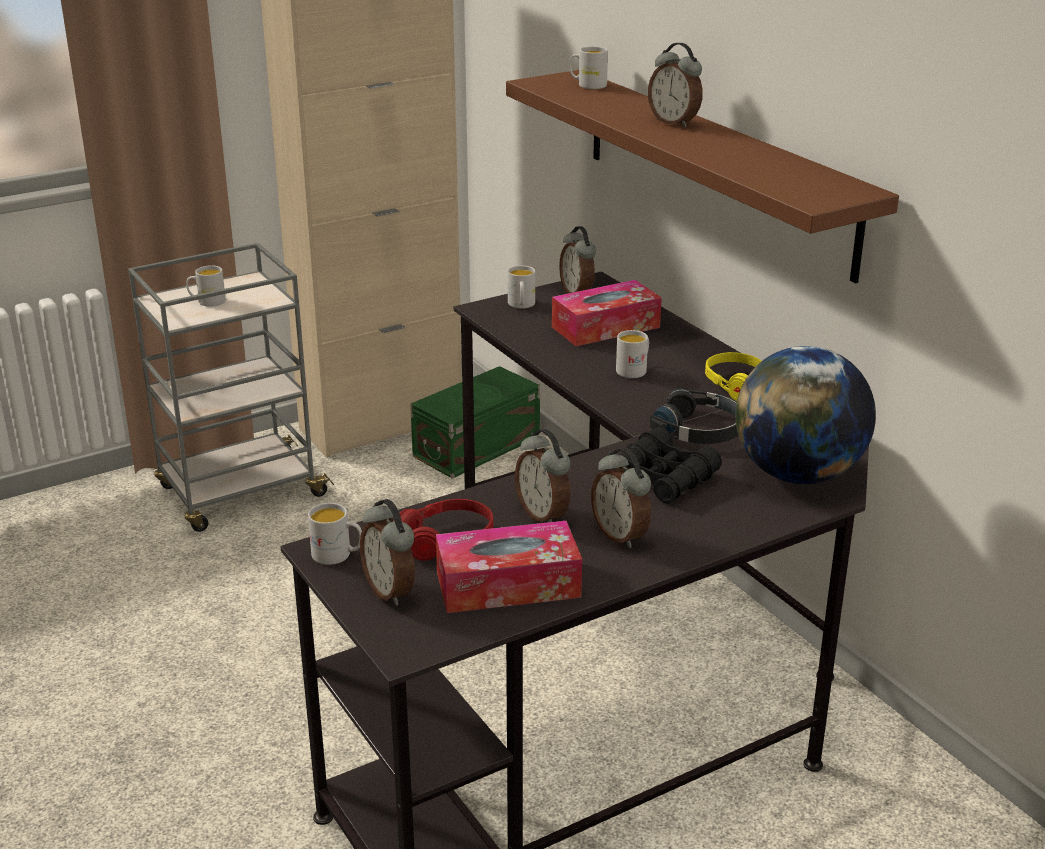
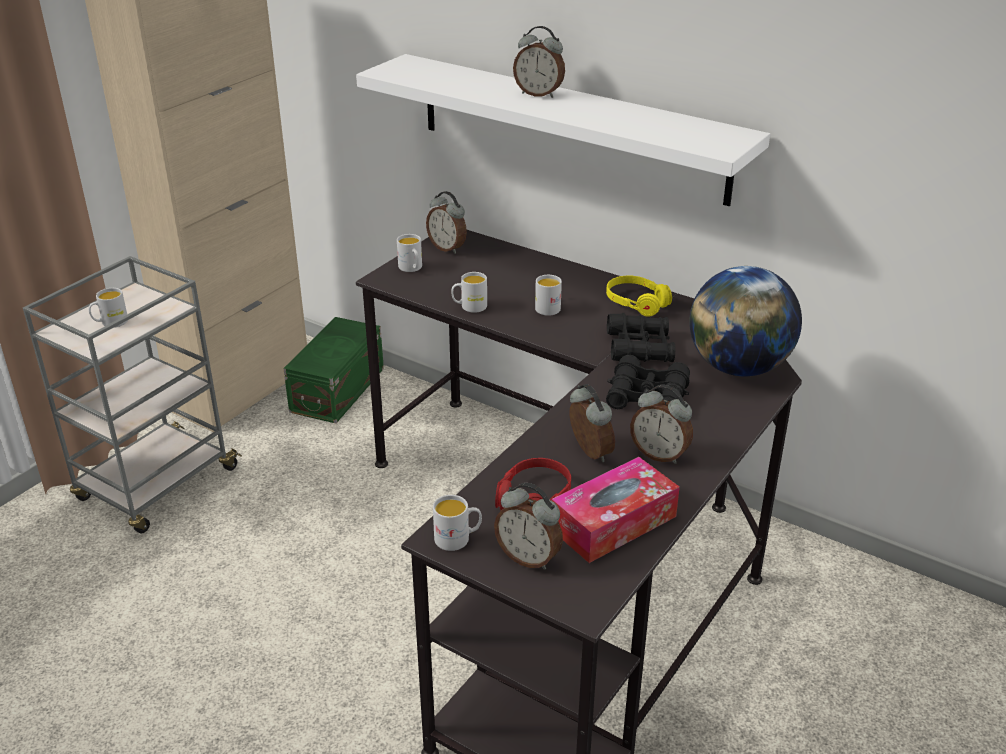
camera: 25 degrees left, 5 degrees up
brown shelf [506,70,899,283] -> white shelf [356,54,770,206]
alarm clock [515,429,570,522] -> alarm clock turned 150 degrees counterclockwise [569,384,615,463]
tissue box [552,280,662,346] -> none
white mug [569,46,608,89] -> white mug moved to [451,272,487,313]
black headphones [650,389,738,444] -> black binoculars [607,313,675,362]

